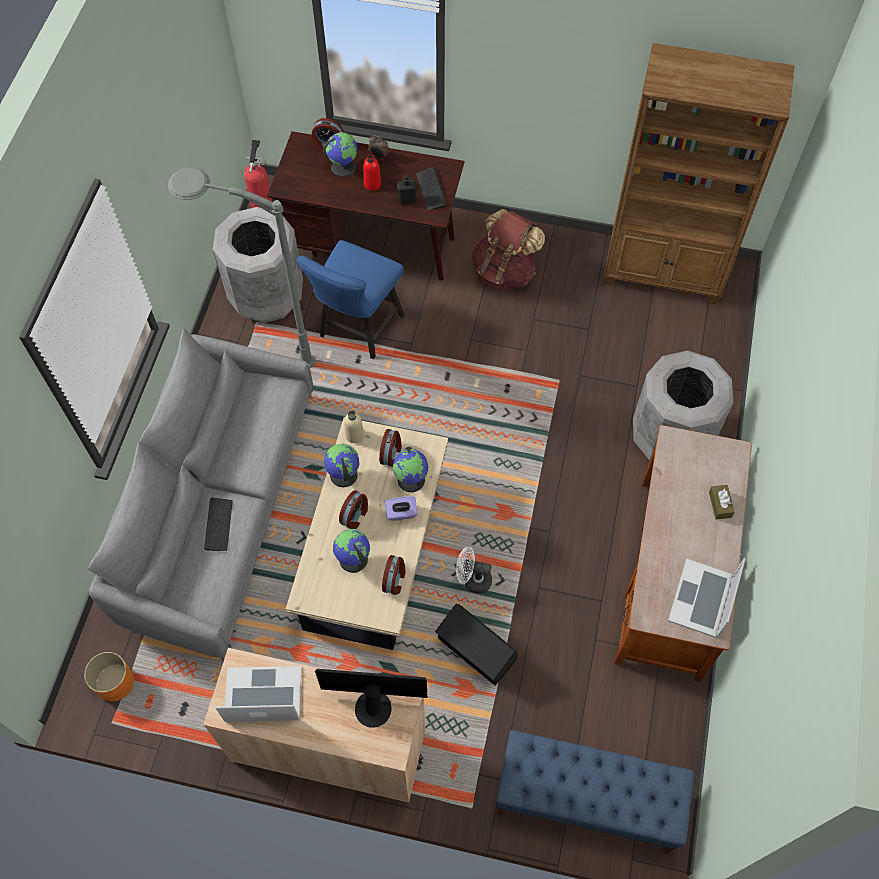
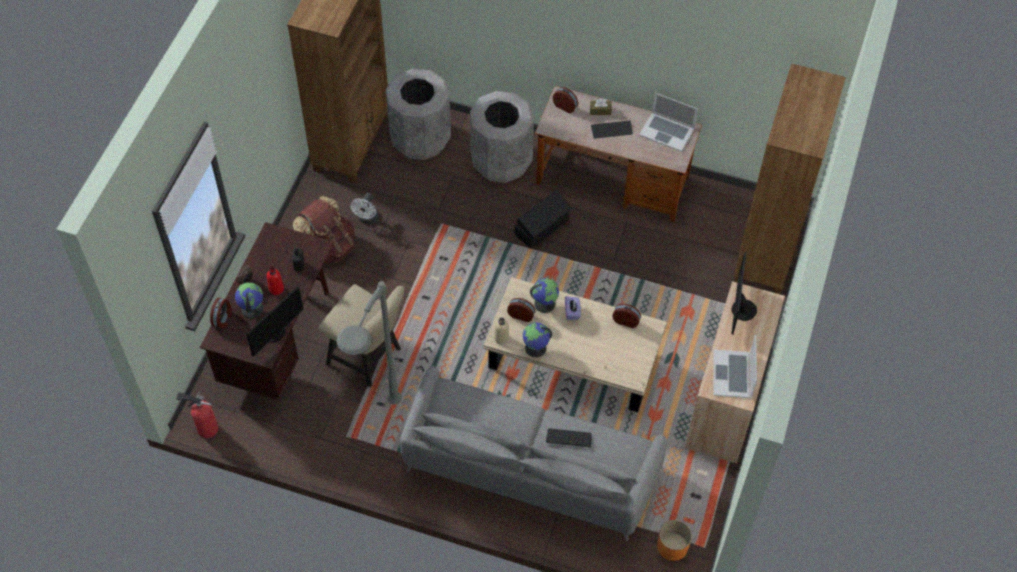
camera: 85 degrees left, 5 degrees down
grey trash can [213,207,303,323] -> grey trash can moved to [386,69,451,160]
blue chair [296,240,405,359] -> beige chair [318,284,405,387]
globe [333,529,370,573] -> none
alarm clock [339,490,368,529] -> alarm clock moved to [553,87,578,113]
keyboard [416,167,447,211] -> keyboard moved to [591,121,633,139]
black storage box [435,604,518,685] -> black storage box moved to [514,189,572,249]
white fan [456,547,492,594] -> white fan moved to [350,193,379,224]
blue bench [497,730,694,854] -> brown bookcase [734,63,846,295]
none -> monitor [246,285,304,356]

